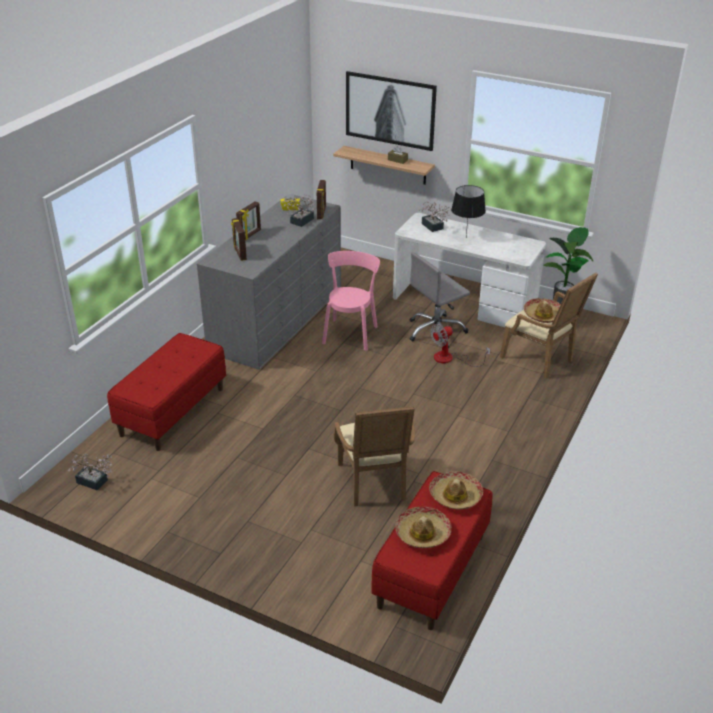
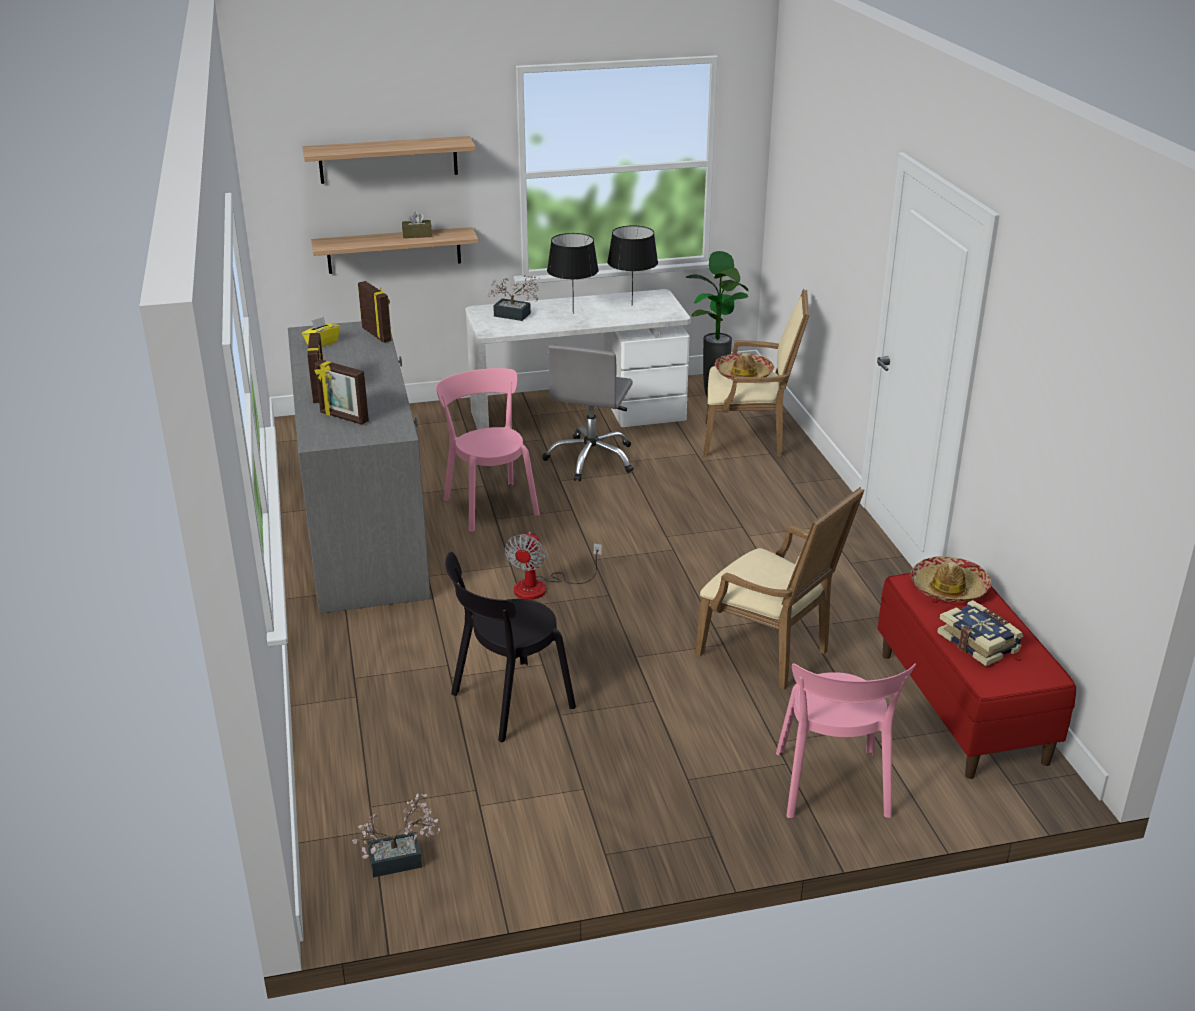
camera: 40 degrees left, 5 degrees down
red bench [107,333,226,451] -> none
potted plant [284,195,314,227] -> none
picture [346,71,437,151] -> shelf [302,136,476,184]
hat [395,507,452,548] -> book [937,600,1023,666]
fan [430,324,490,367] -> fan moved to [505,532,602,600]
none -> black chair [445,552,576,742]
none -> black table lamp [607,225,658,305]
none -> pink chair [776,663,916,818]

